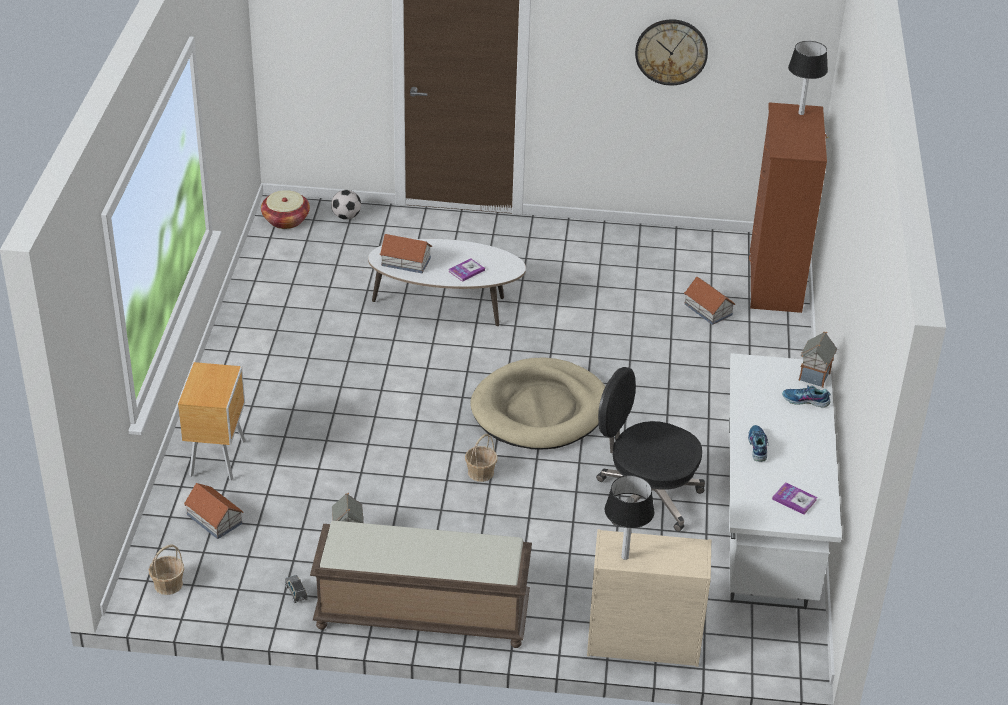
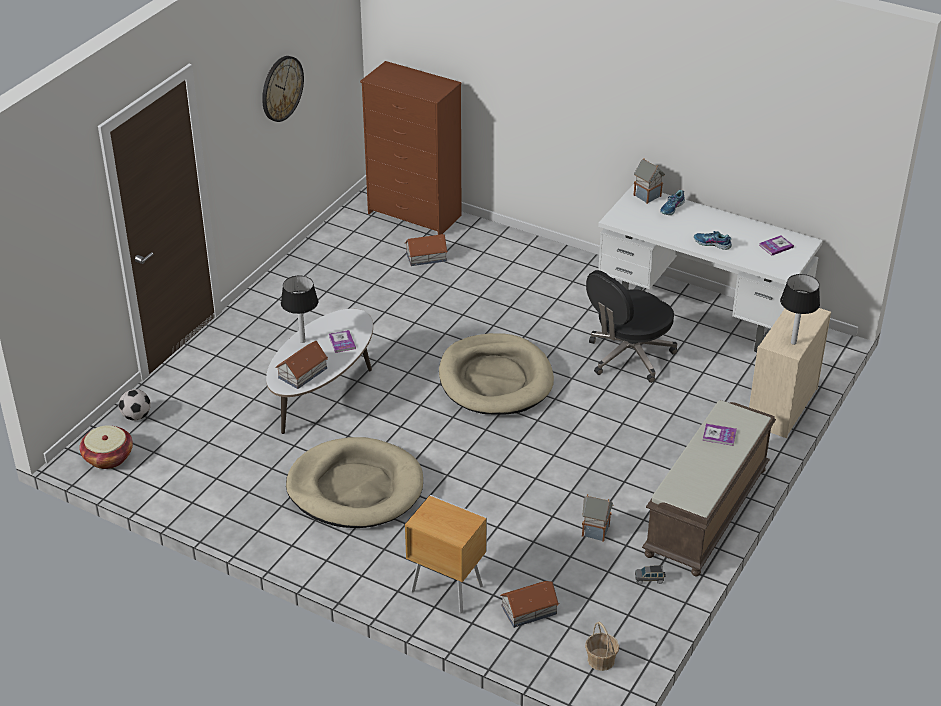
camera: 65 degrees left, 0 degrees up
basket [465,434,497,482] -> none
table lamp [788,41,828,115] -> table lamp moved to [281,275,318,343]
none -> beige dog bed [286,437,423,528]
none -> book [703,424,737,446]

